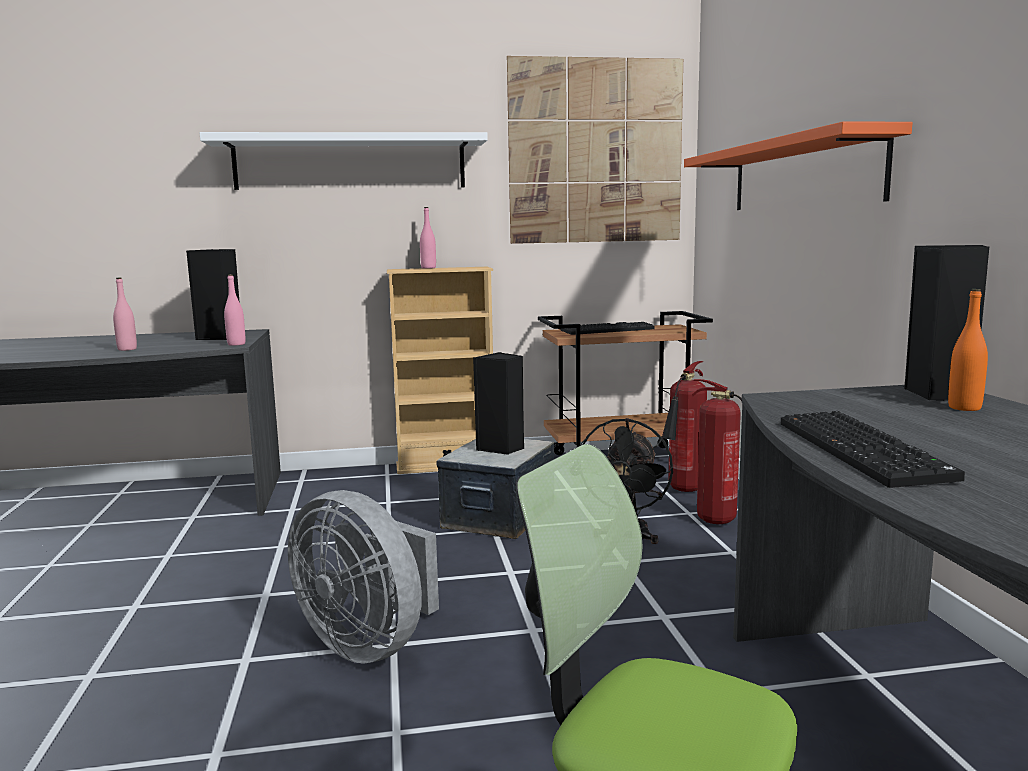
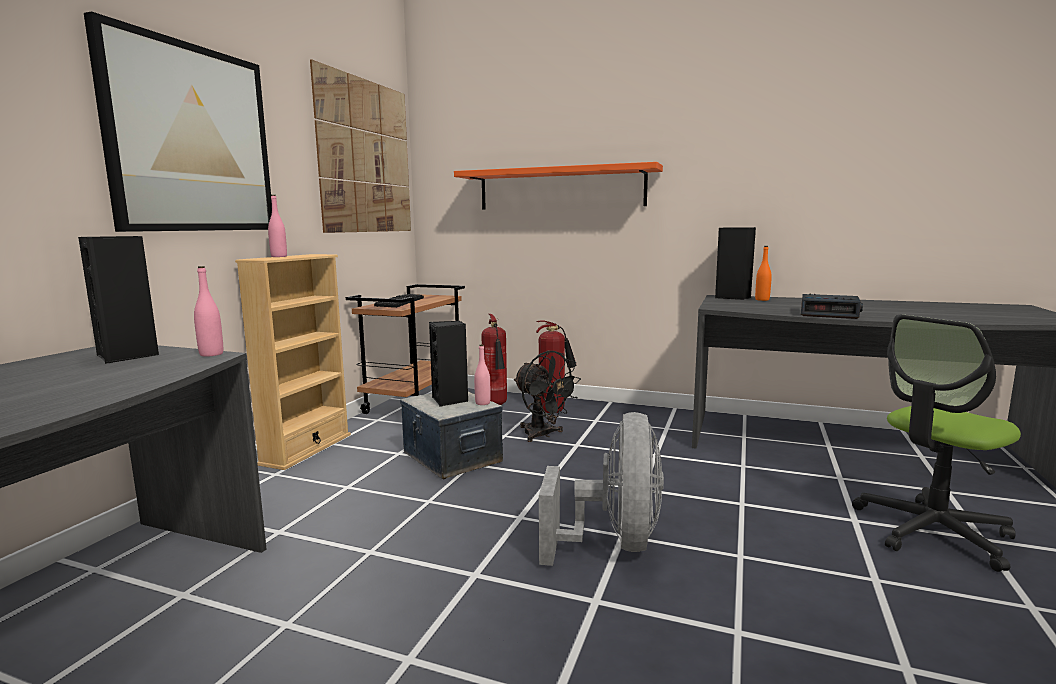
camera: 60 degrees left, 0 degrees up
pink bottle [113,278,137,351] -> pink bottle moved to [474,344,490,405]
white shelf [200,132,488,190] -> picture [84,11,272,232]
grey fan [288,490,439,664] -> grey fan turned 60 degrees counterclockwise [539,412,664,566]
keyboard [781,411,965,488] -> alarm clock [801,294,863,319]

